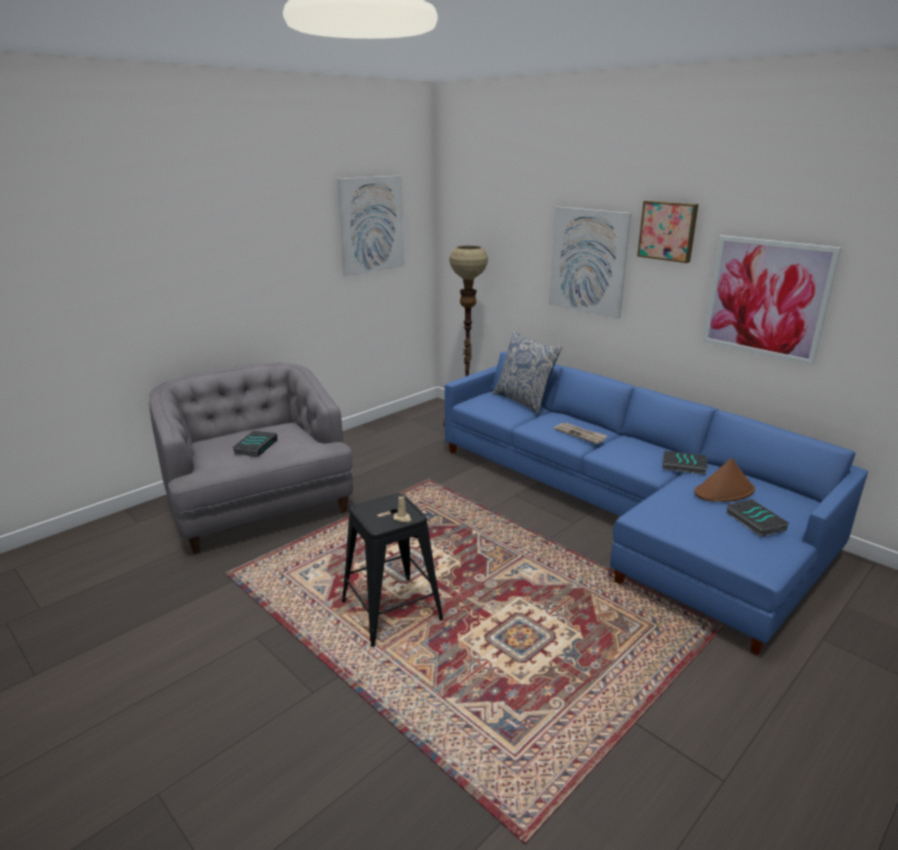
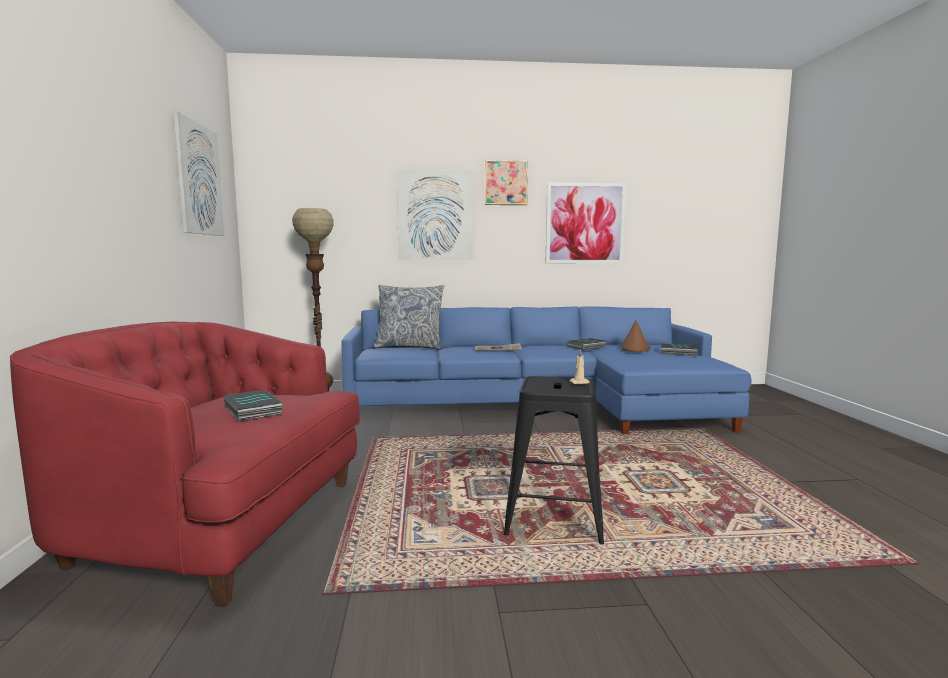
camera: 50 degrees left, 15 degrees down
grey armchair [149,362,353,554] -> red armchair [10,321,360,607]

